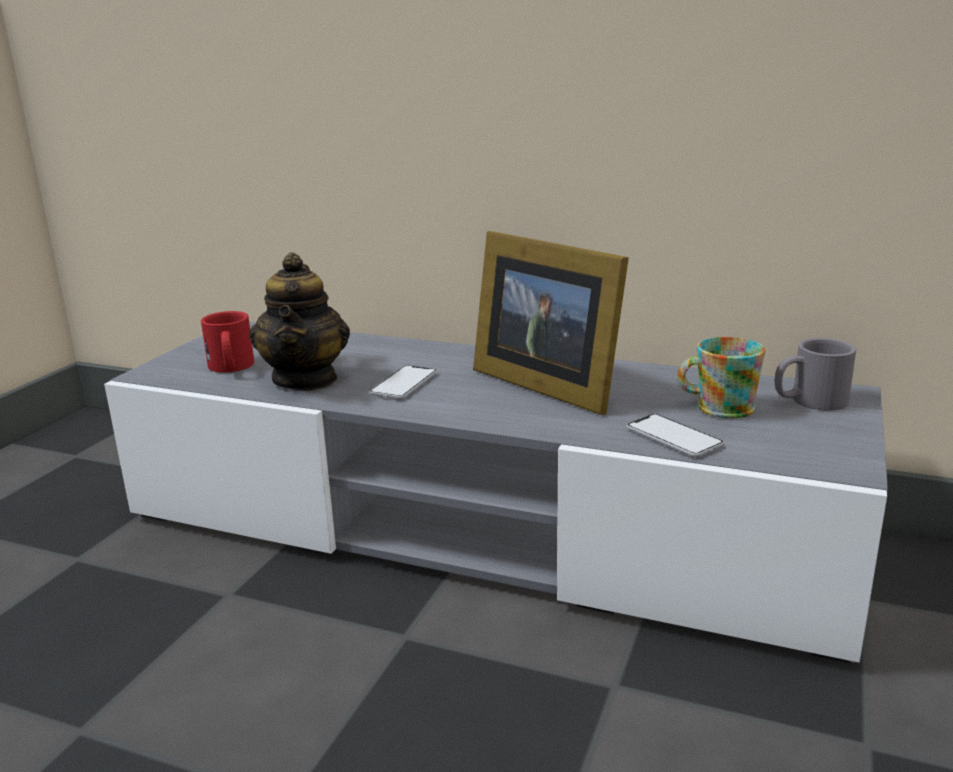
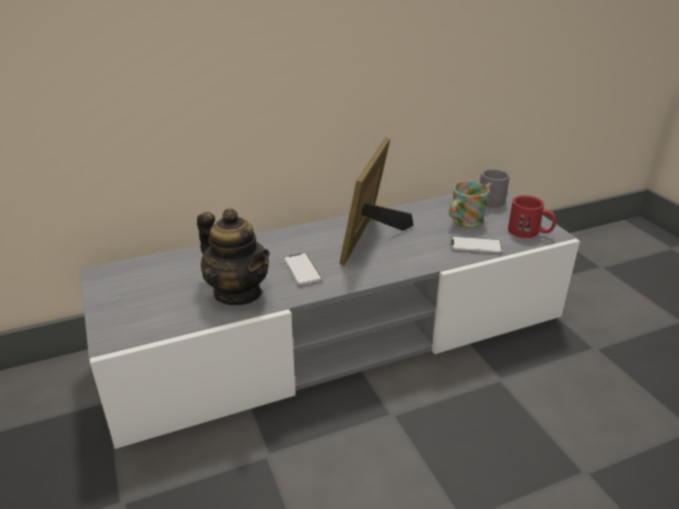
camera: 45 degrees left, 10 degrees up
red mug [201,311,254,373] -> red mug moved to [508,195,556,238]
picture frame [473,231,629,415] -> picture frame turned 105 degrees clockwise [340,137,413,266]

